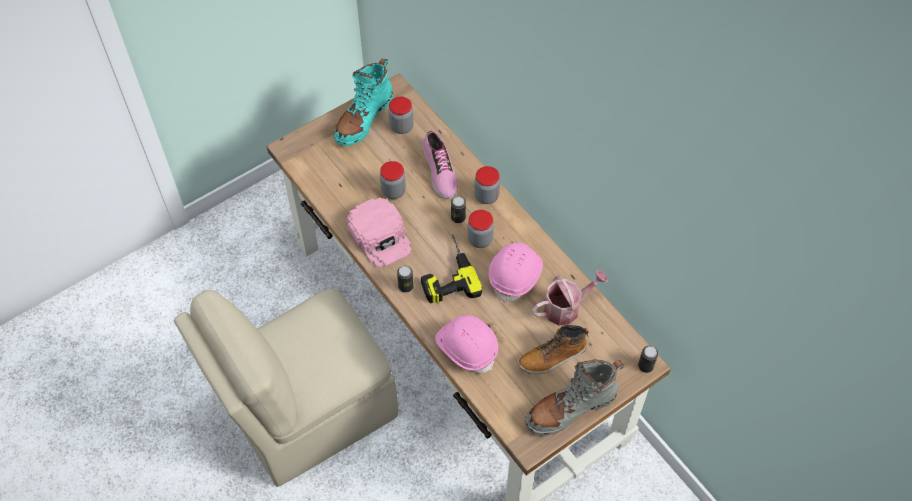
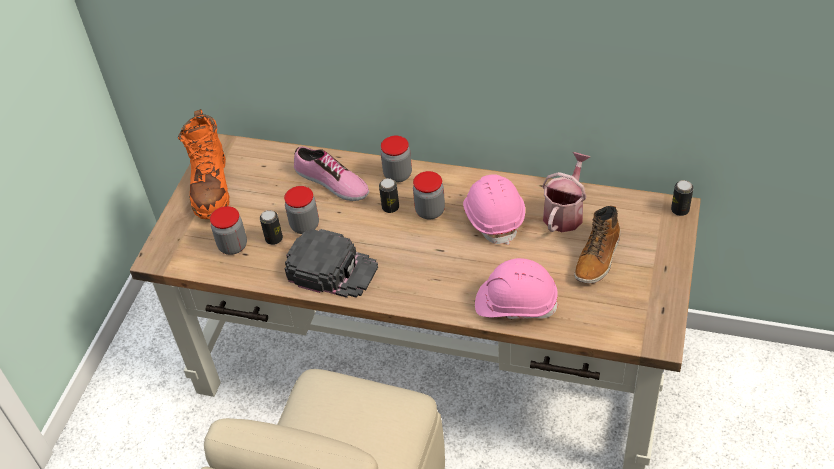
camera: 35 degrees left, 10 degrees down
turquoise boot [334,59,393,146] -> orange boot [178,109,230,219]
pink cap [347,197,412,268] -> black cap [285,229,378,298]
jar [389,97,414,134] -> jar moved to [210,206,247,255]
can [397,266,414,293] -> can moved to [260,210,283,245]
power drill [421,234,482,304] -> none
grey boot [525,359,625,436] -> none

